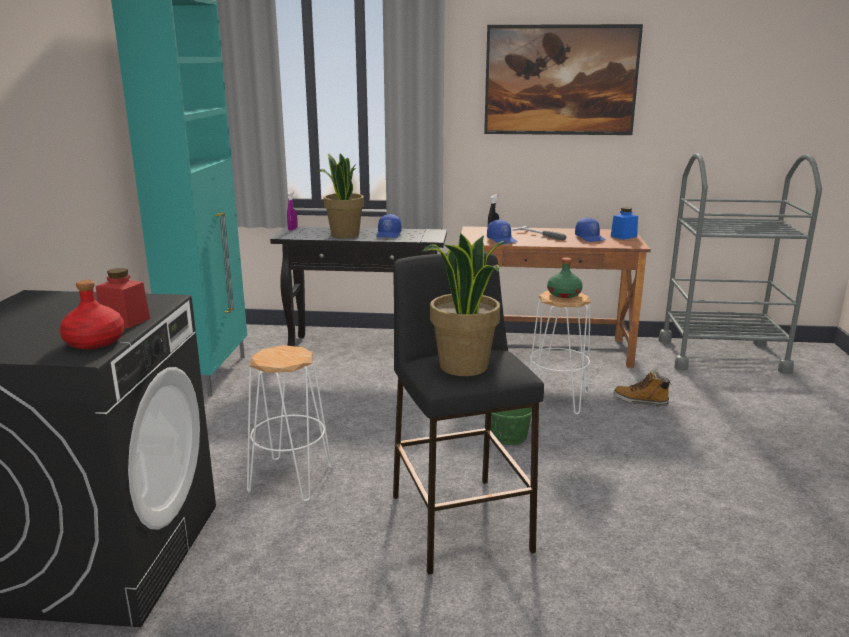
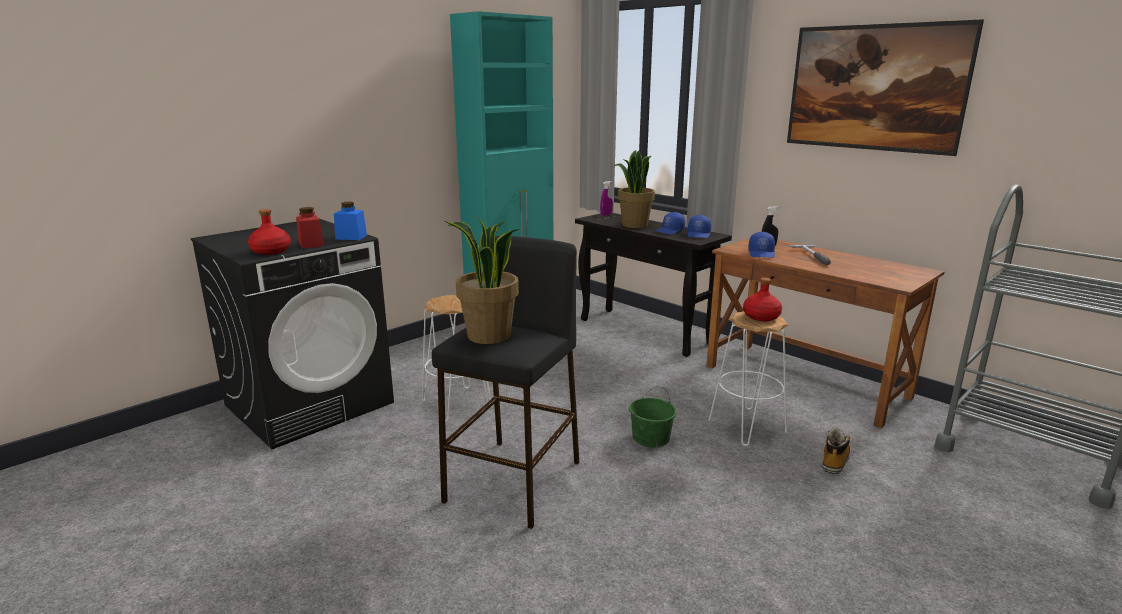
camera: 40 degrees right, 0 degrees up
green bottle [547,257,583,298] -> red bottle [743,277,782,321]
blue cap [575,217,605,242] -> blue cap moved to [687,215,711,238]
blue jar [611,207,638,240] -> blue jar moved to [334,202,367,240]
boot [614,370,672,406] -> boot turned 60 degrees clockwise [822,428,850,474]

